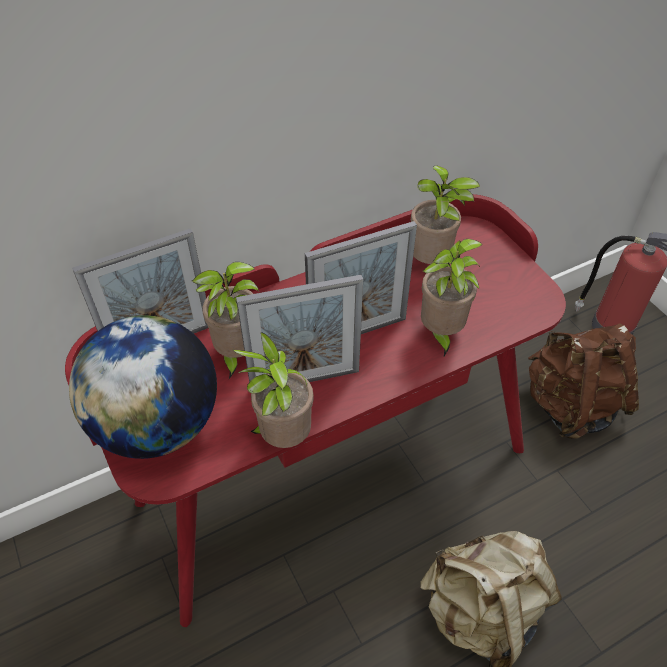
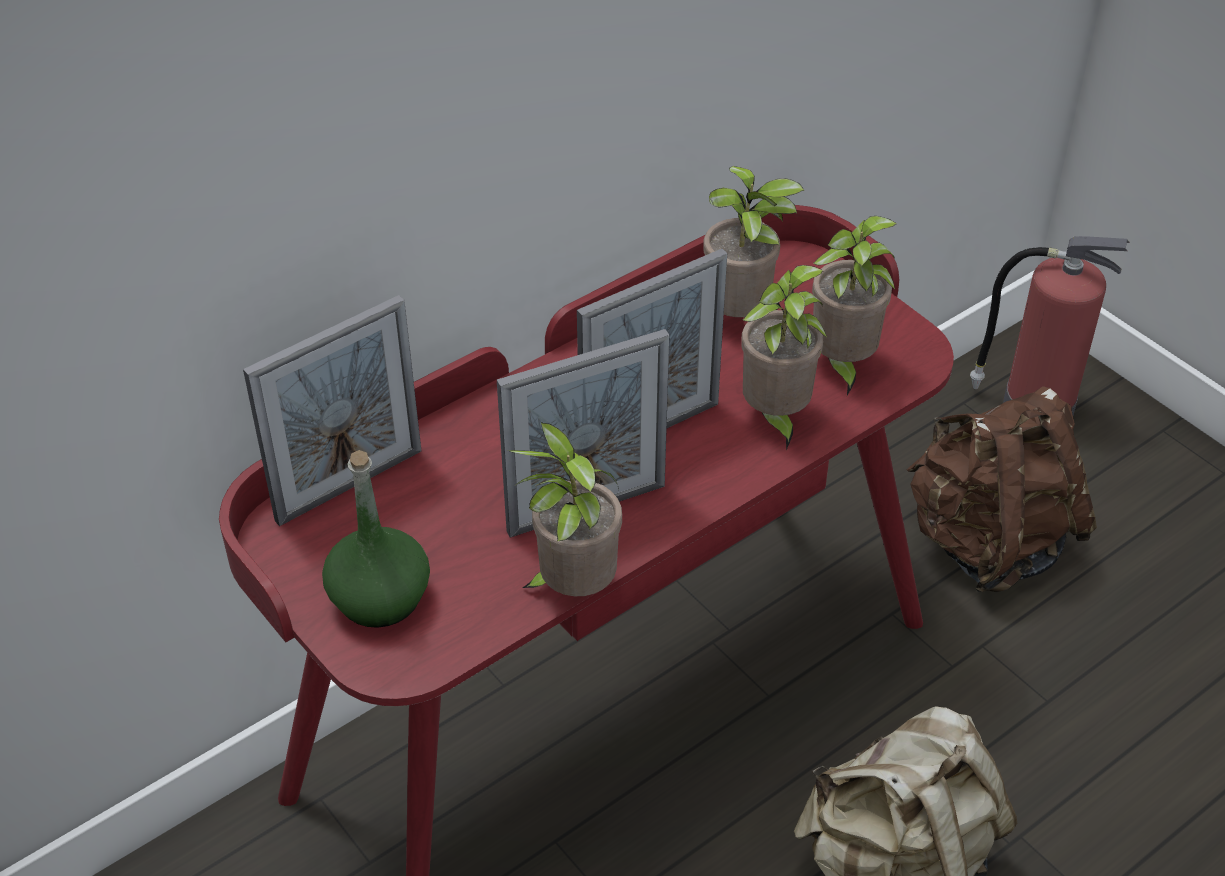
camera: 10 degrees left, 5 degrees down
globe [69,315,217,459] -> green bottle [322,450,430,628]
potted plant [192,262,259,379] -> potted plant moved to [812,216,897,395]

